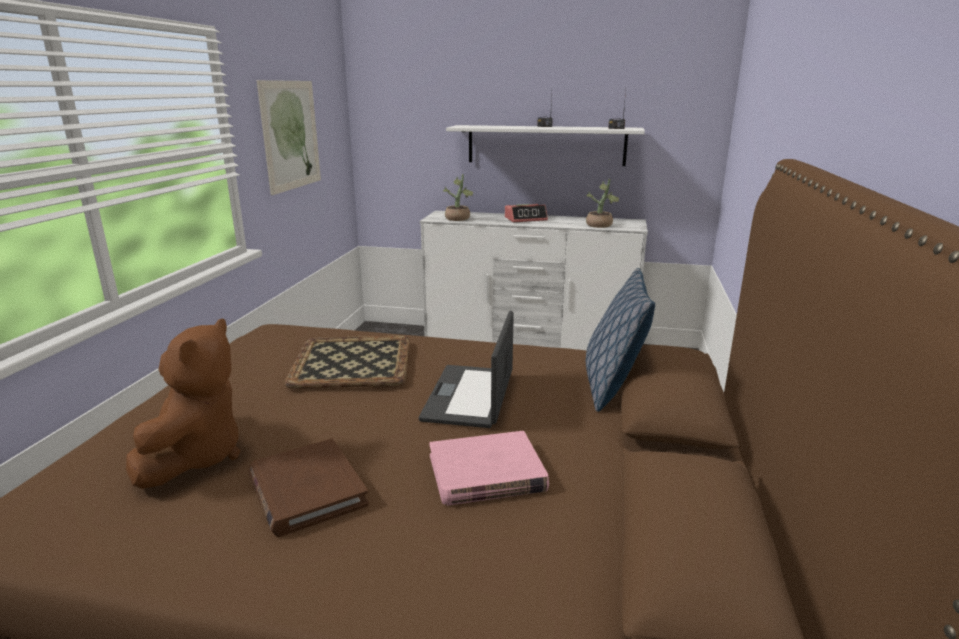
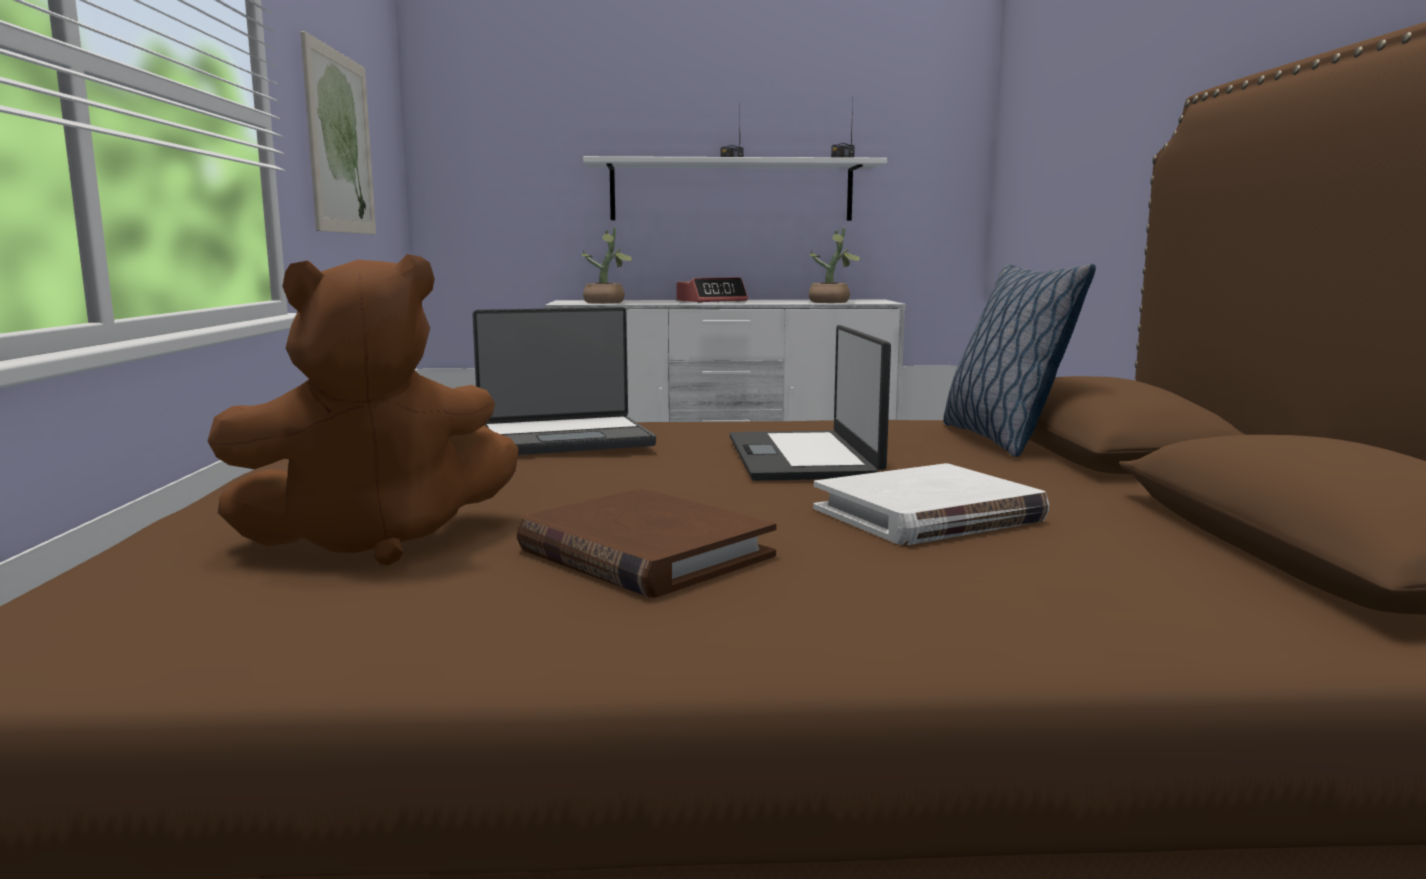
camera: 15 degrees left, 10 degrees down
brown plush toy [126,318,241,489] -> brown plush toy turned 75 degrees clockwise [207,254,519,565]
tray [284,336,410,389] -> laptop [472,307,656,455]
pink book [429,431,549,506] -> white book [813,463,1049,545]

